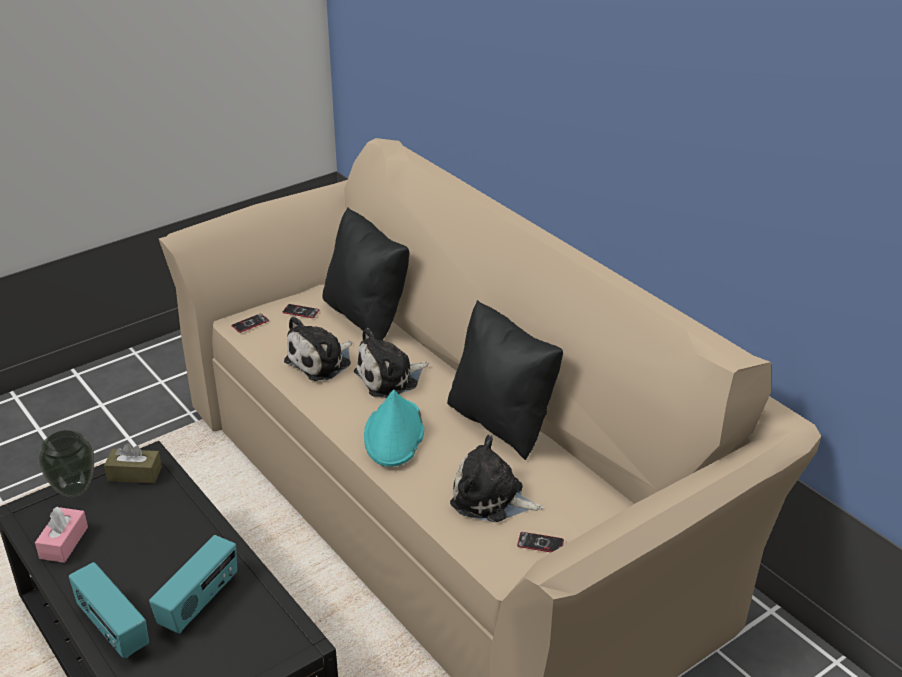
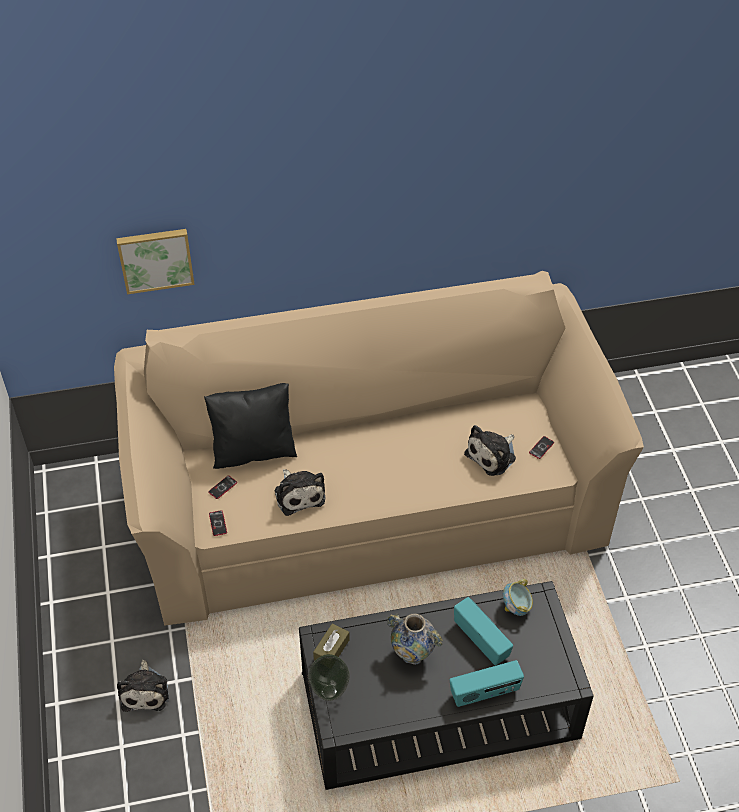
camera: 65 degrees left, 15 degrees up
pink tissue box [35,506,88,563] -> none
plush toy [354,328,429,398] -> plush toy moved to [117,660,169,712]
turquoise hat [364,390,424,467] -> none
black pillow [447,300,563,460] -> none
none -> picture [116,229,195,294]
none -> vase [387,613,443,665]
none -> bowl [503,579,533,616]

